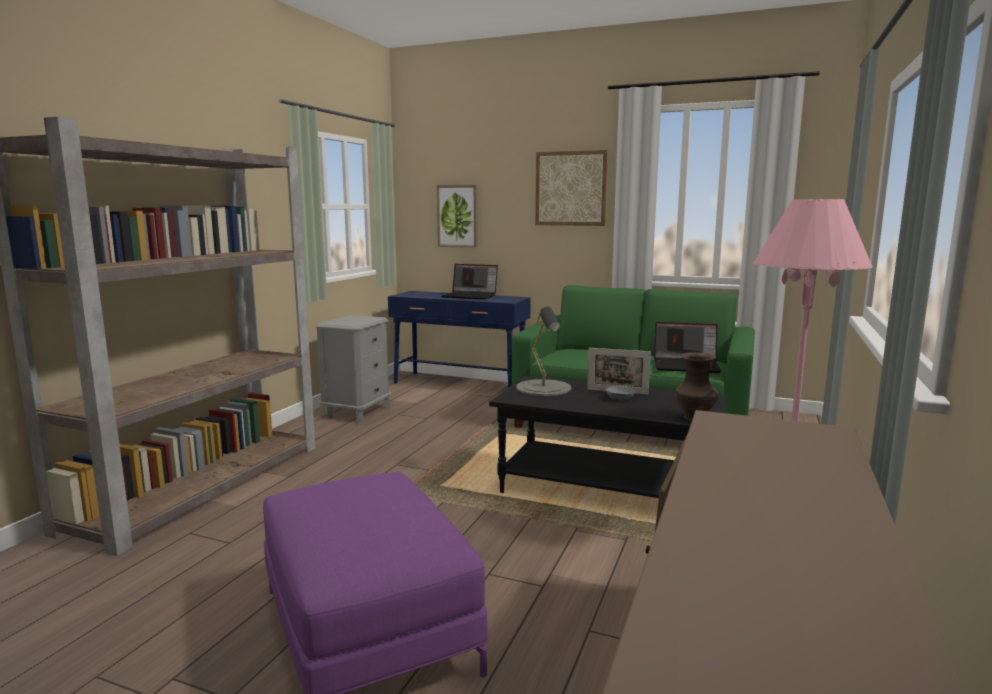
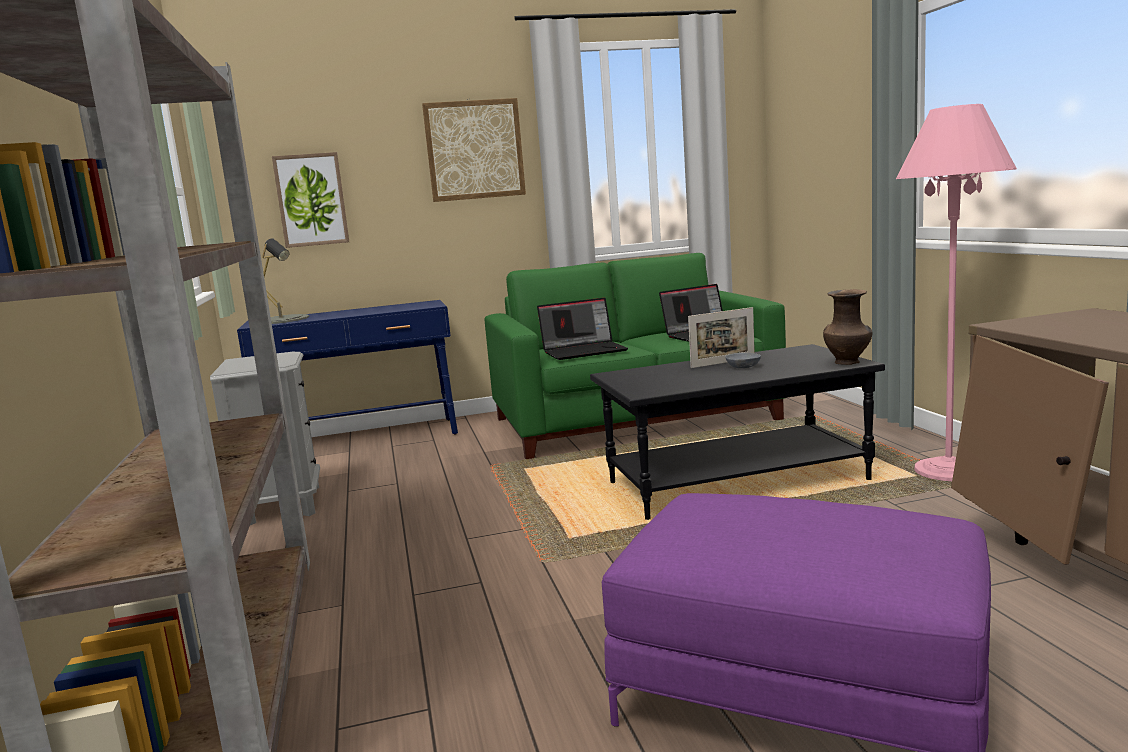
camera: 35 degrees left, 0 degrees up
laptop [442,264,498,299] -> laptop moved to [537,298,628,360]
grey table lamp [516,307,571,396] -> grey table lamp moved to [262,238,309,324]

